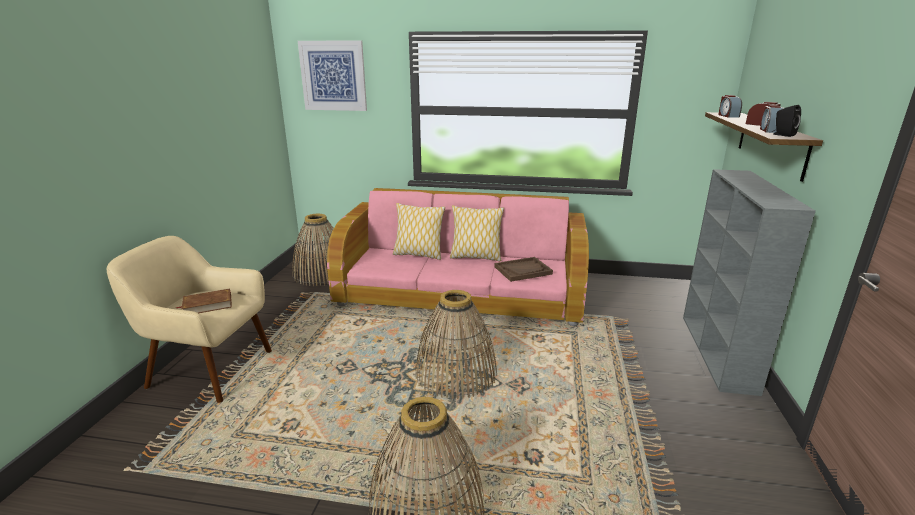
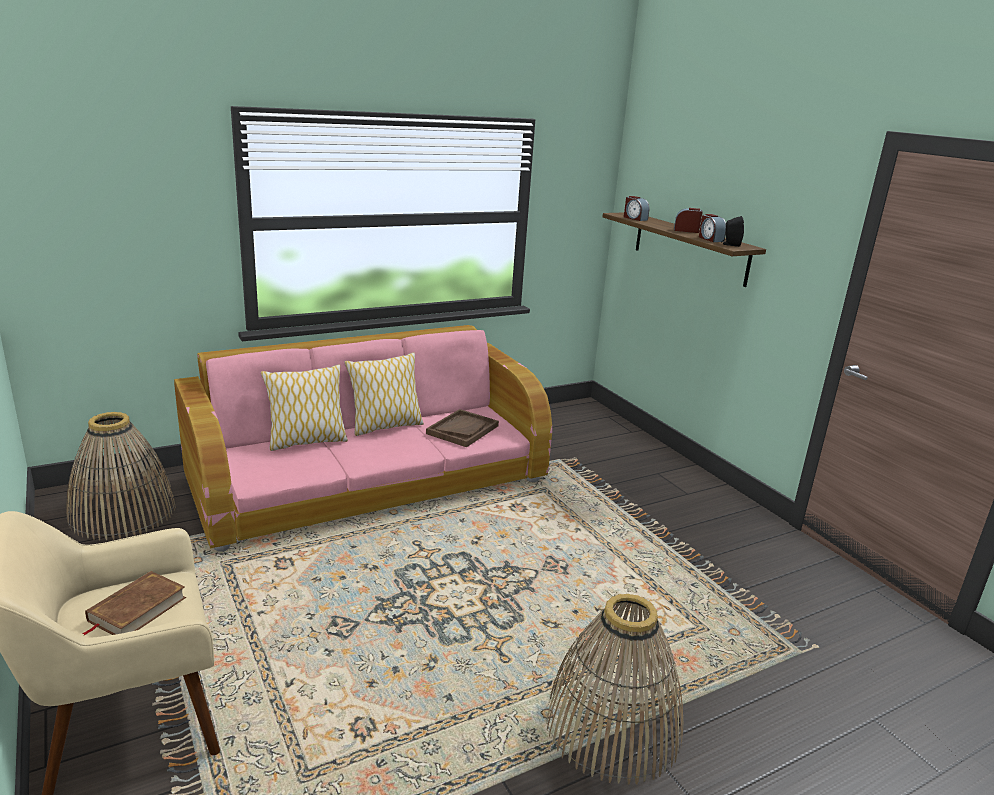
camera: 40 degrees left, 0 degrees up
picture [298,41,367,111] -> none
basket [415,290,497,399] -> none
grey bookcase [683,169,816,396] -> none

